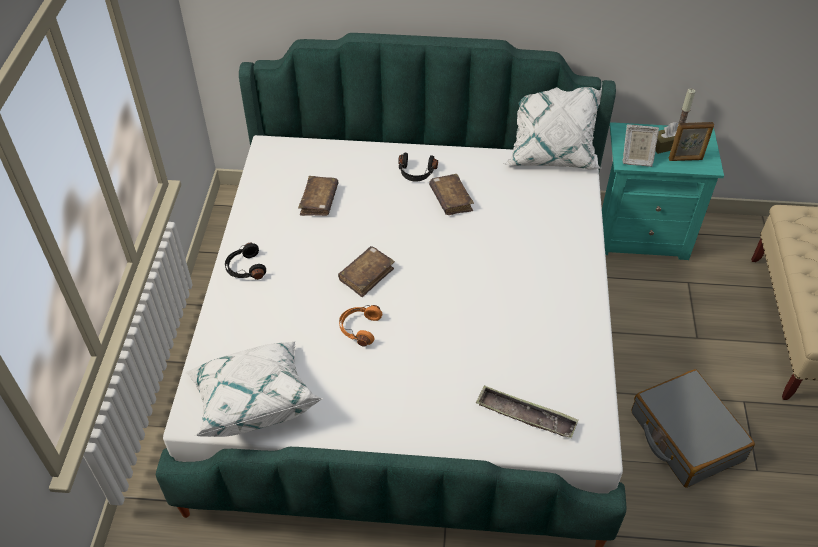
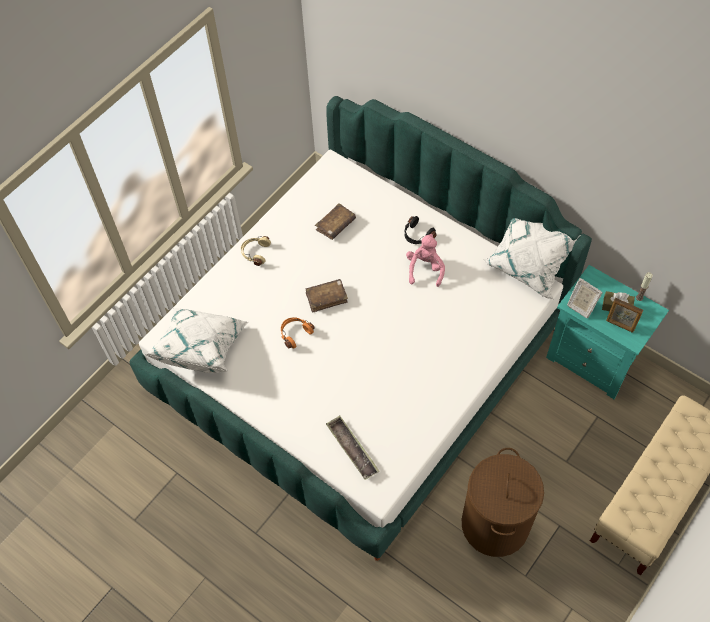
camera: 35 degrees right, 10 degrees up
black headphones [225,243,266,280] -> beige headphones [241,236,271,266]
brown book [429,174,474,215] -> pink plush toy [406,234,445,287]
grey suitcase [631,369,755,488] -> brown laundry basket [462,448,544,557]

